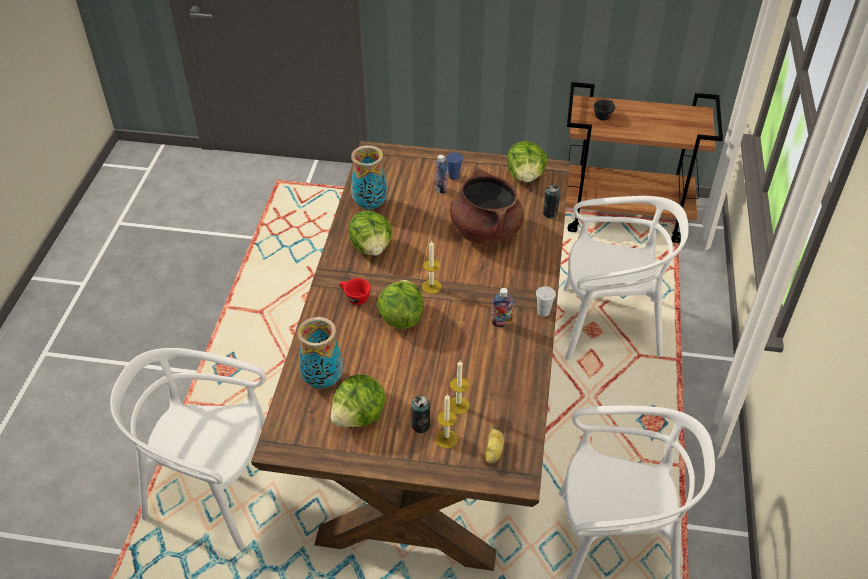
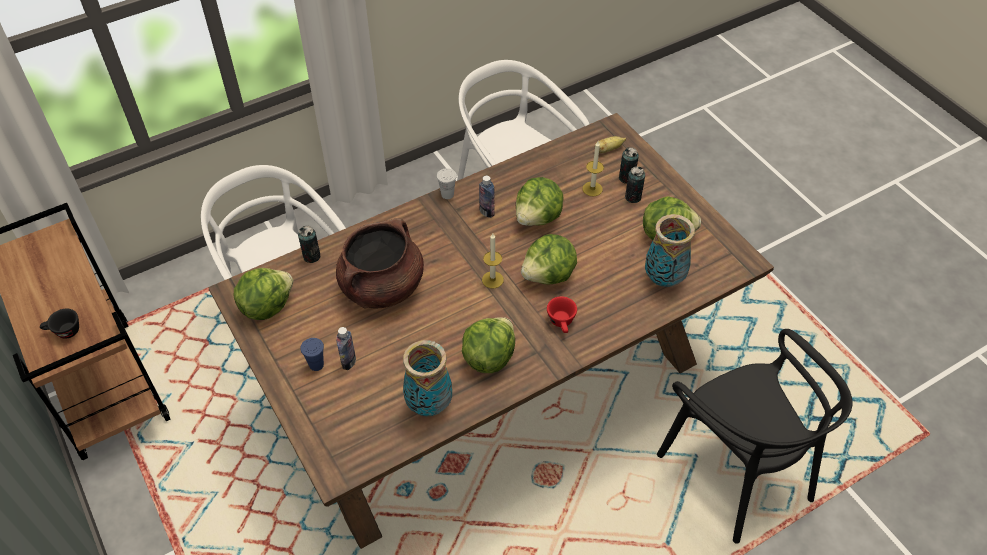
camera: 130 degrees left, 5 degrees up
white chair [110,348,266,550] -> black chair [657,329,852,544]
candle [435,394,458,448] -> can [619,147,639,184]
none -> lettuce [516,177,564,226]

